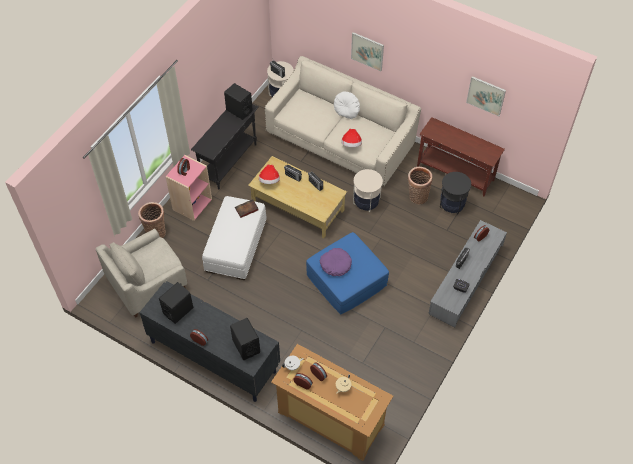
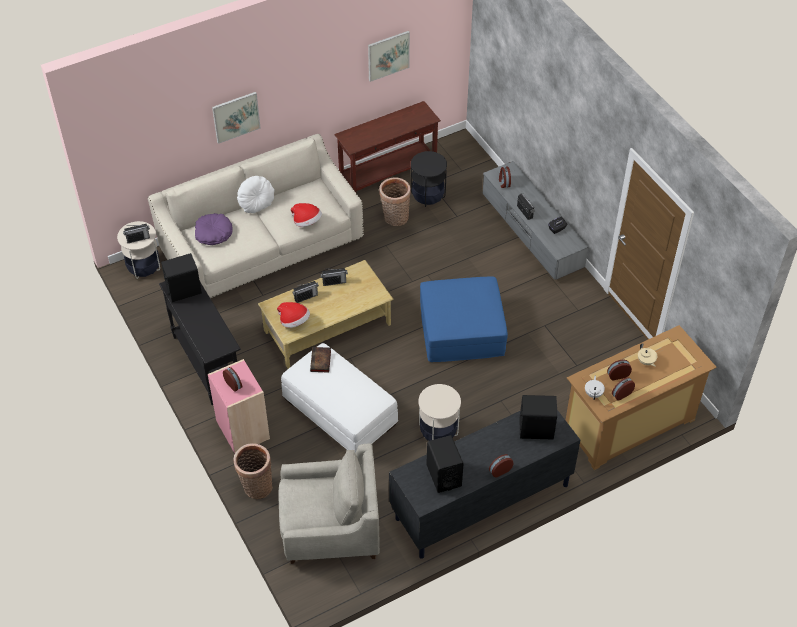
camera: 60 degrees left, 5 degrees down
beige armchair [95,228,187,318] -> beige armchair turned 90 degrees counterclockwise [278,443,380,564]
purple pillow [320,248,352,276] -> purple pillow moved to [195,213,233,245]
beige side table [353,169,383,212] -> beige side table moved to [418,384,461,441]

